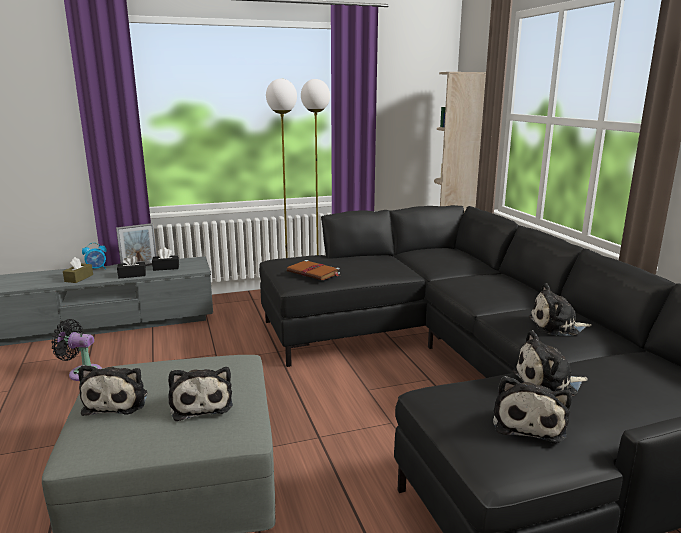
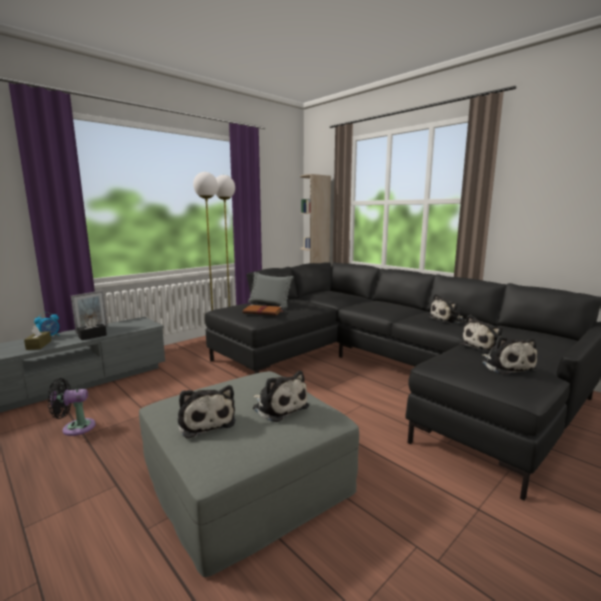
camera: 25 degrees left, 5 degrees down
black tissue box [152,247,179,271] -> none
none -> grey pillow [248,272,294,308]

